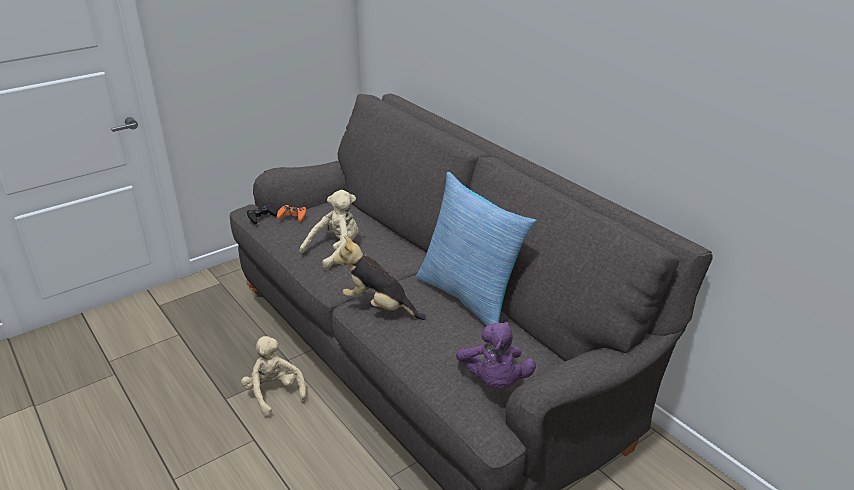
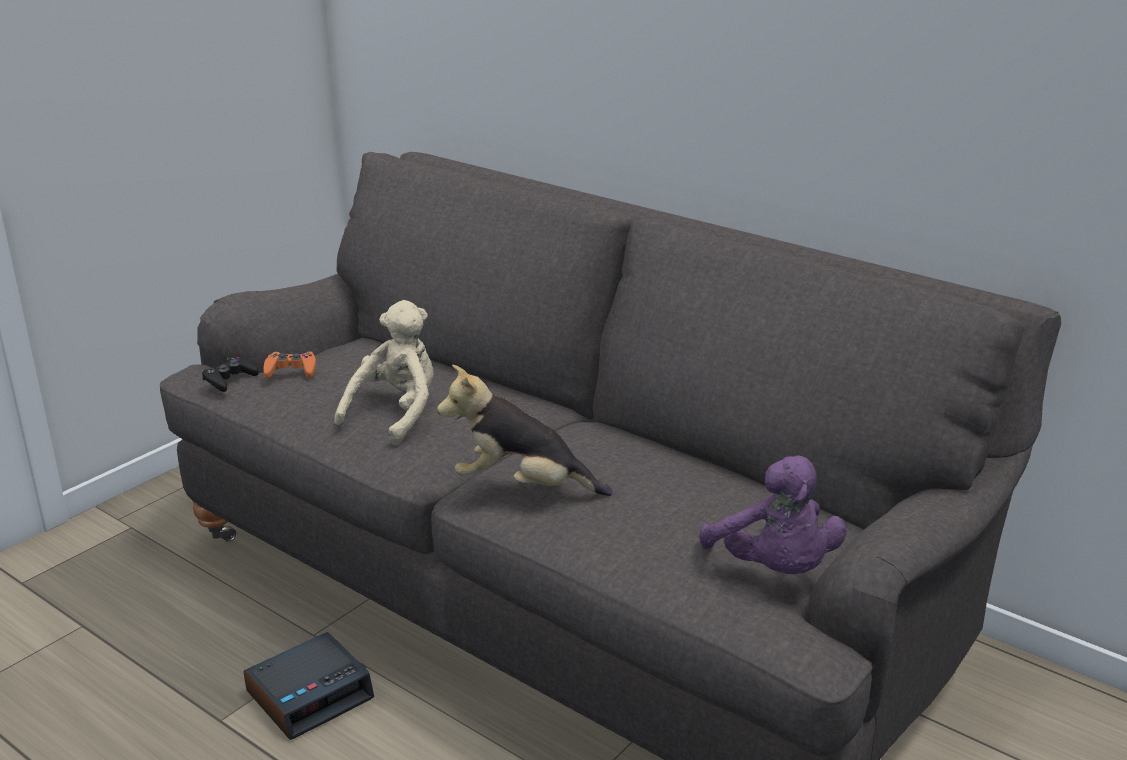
camera: 15 degrees left, 5 degrees down
beige plush toy [241,336,306,417] -> alarm clock [243,632,374,740]
pillow [416,172,537,326] -> none

